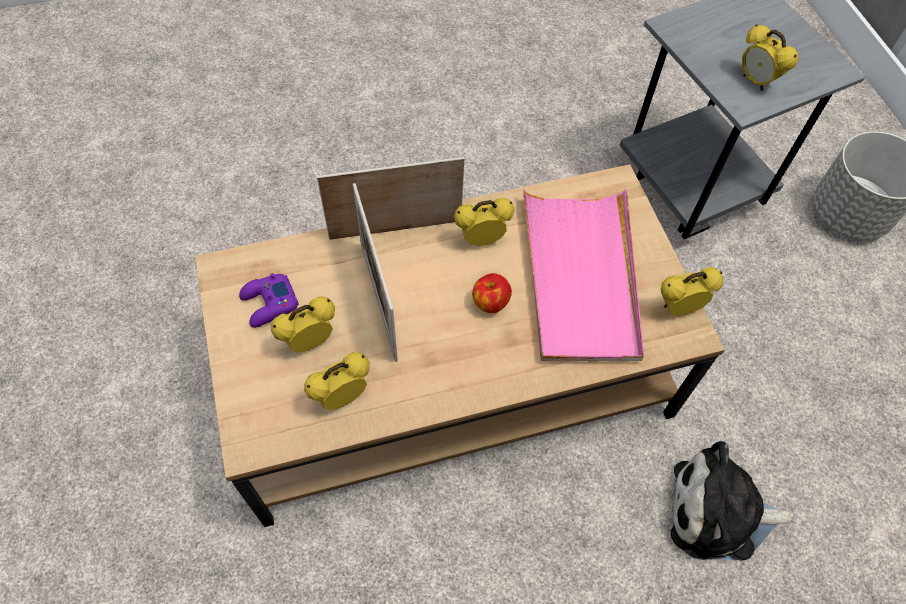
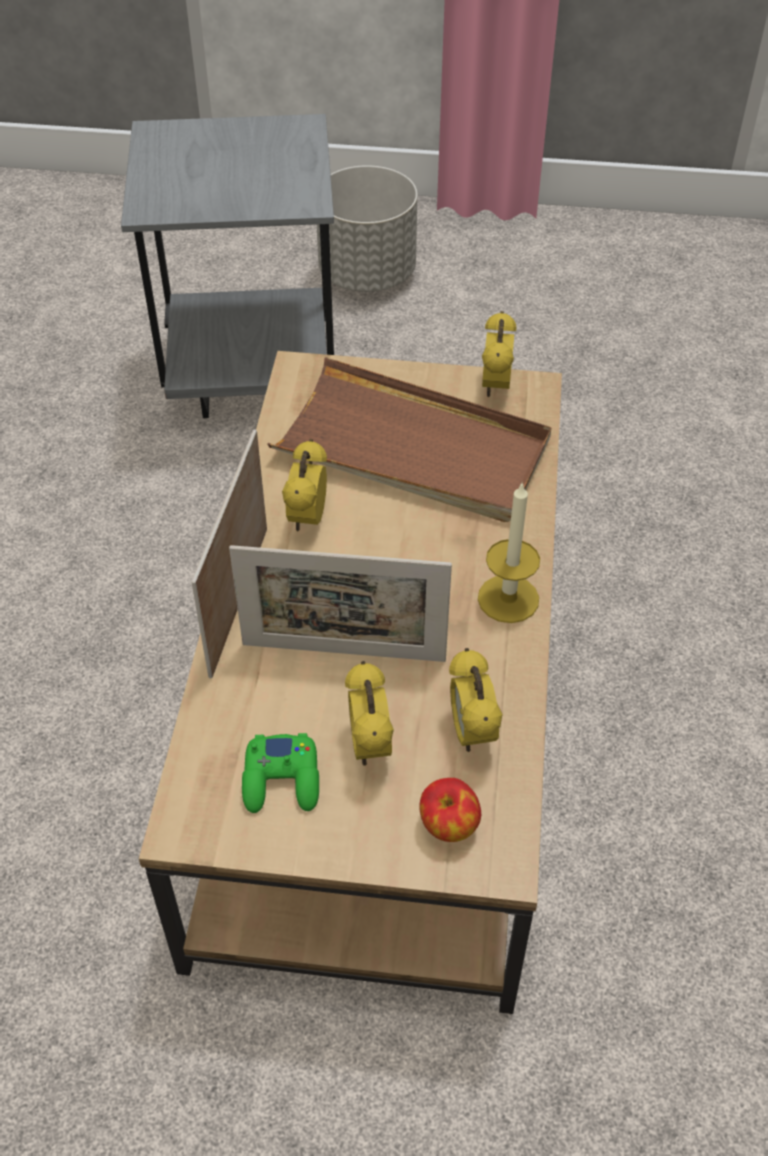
camera: 65 degrees left, 10 degrees down
purple game controller [239,273,299,328] -> green game controller [242,733,319,813]
apple [472,273,512,313] -> apple moved to [419,778,481,842]
pink tray [523,188,644,361] -> brown tray [268,357,552,522]
plush toy [671,441,793,561] -> none
alarm clock [742,24,799,91] -> none
none -> candle [478,481,540,623]

